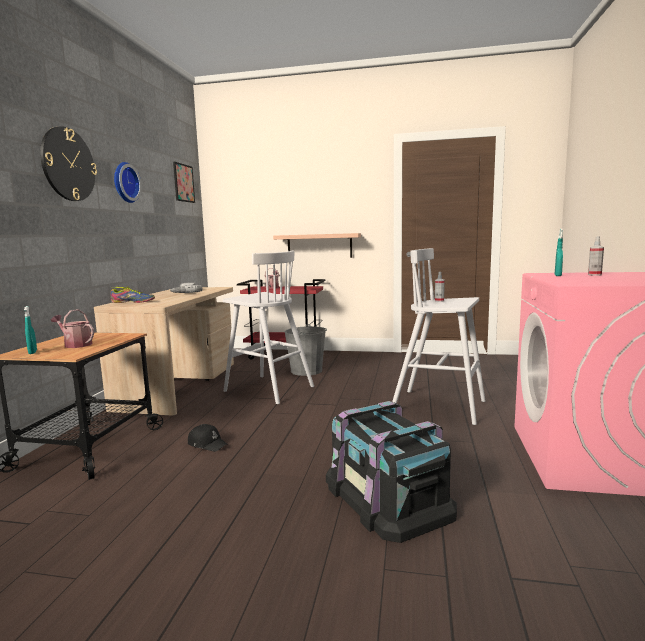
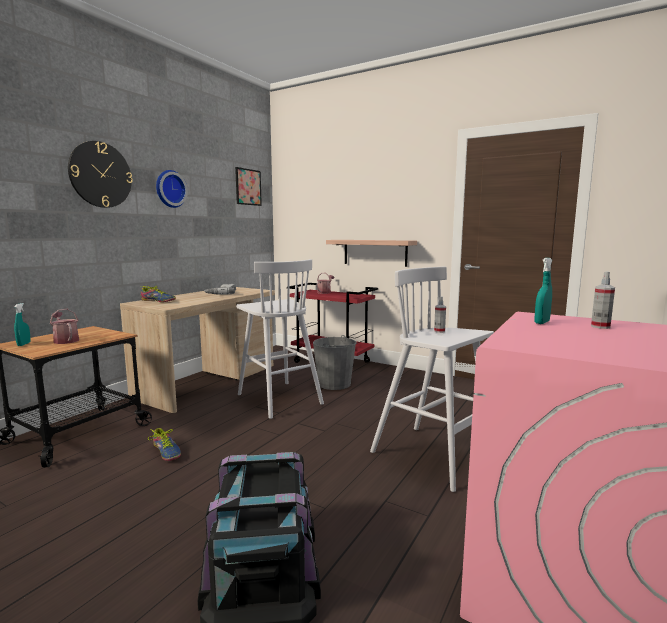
camera: 20 degrees right, 0 degrees up
black cap [188,424,228,452] -> shoe [148,428,181,461]

